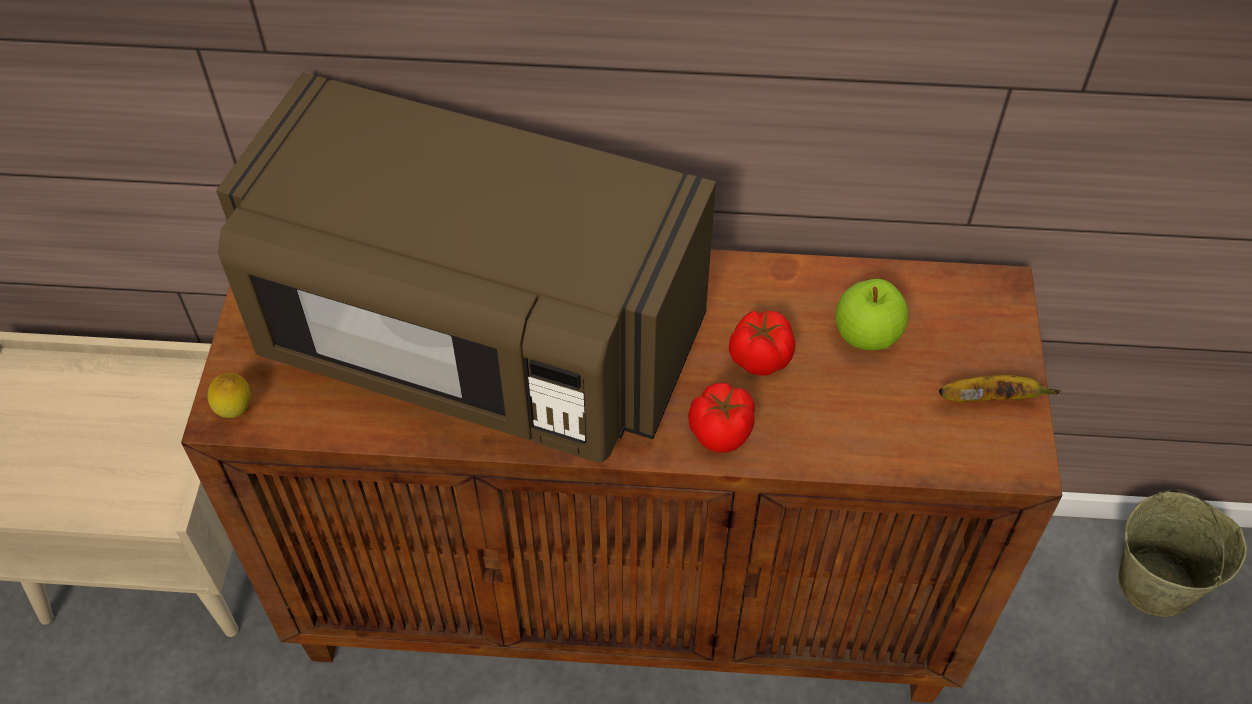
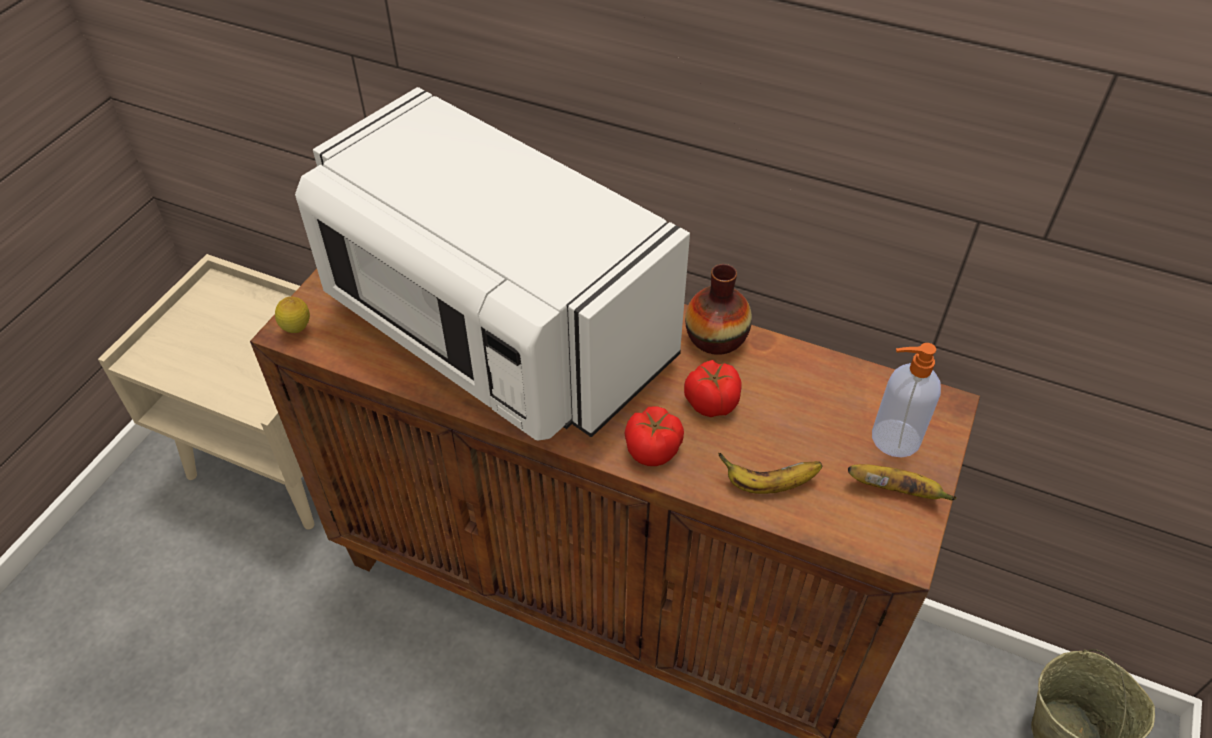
camera: 20 degrees right, 5 degrees down
brown microwave [216,72,716,463] -> white microwave [295,87,690,440]
apple [835,279,908,350] -> none
none -> vase [685,264,752,355]
none -> banana [718,453,822,494]
none -> soap dispenser [872,343,941,458]

